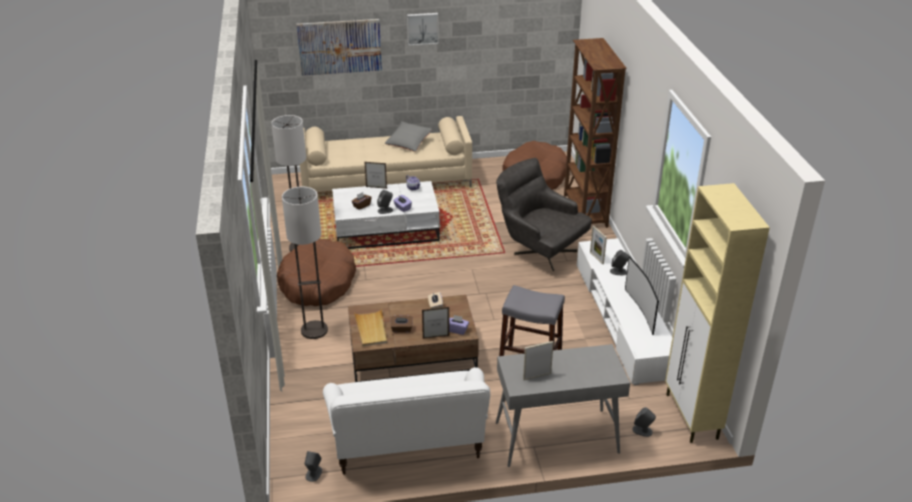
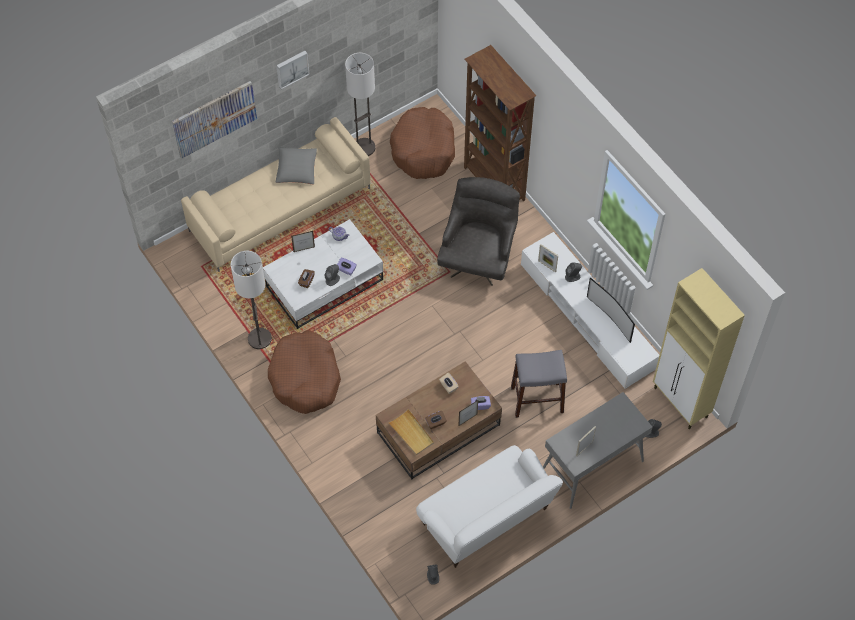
camera: 25 degrees left, 25 degrees up
floor lamp [282,187,328,339] -> floor lamp moved to [345,53,375,156]
grey armchair [496,158,592,271] -> grey armchair turned 90 degrees clockwise [437,177,520,286]

